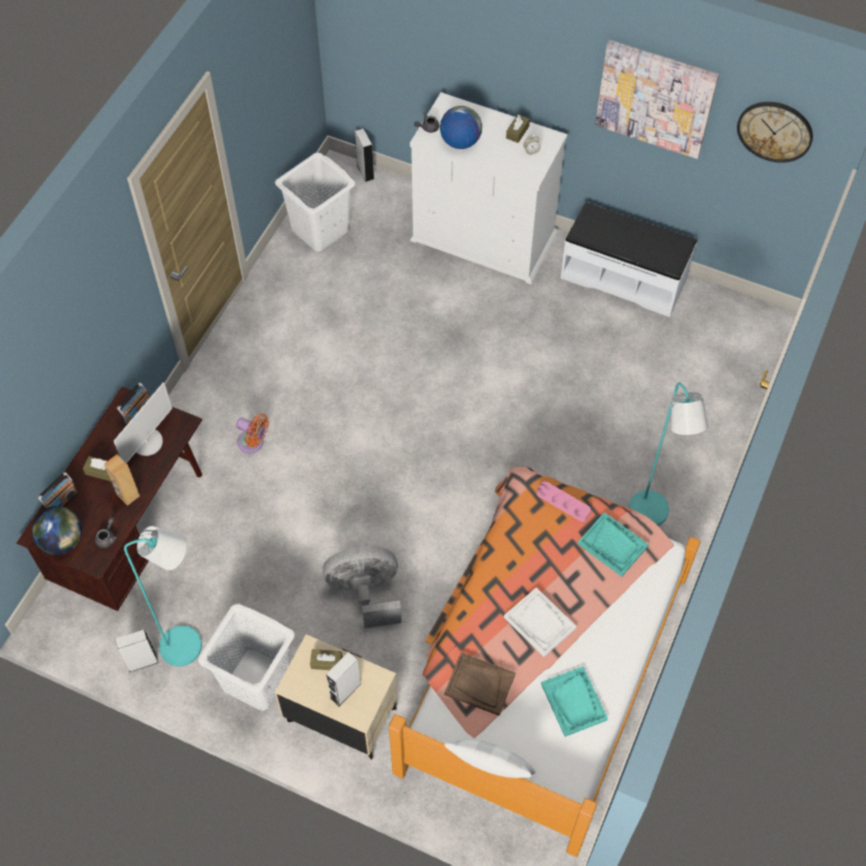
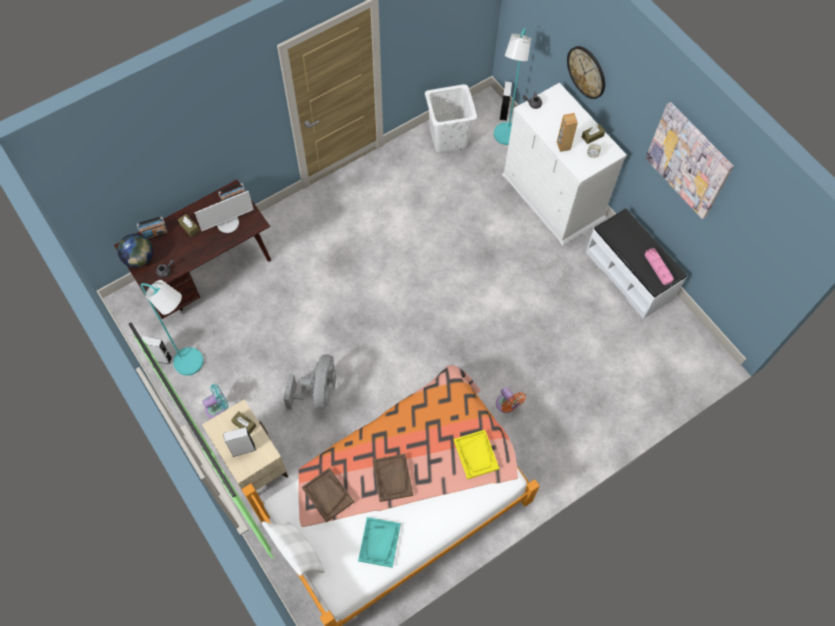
camera: 30 degrees right, 5 degrees up
brown speaker [104,454,140,506] -> brown speaker moved to [557,113,578,152]
white laundry basket [198,604,295,711] -> turquoise fan [202,384,228,419]
orange fan [236,414,269,453] -> orange fan moved to [496,387,526,413]
grey fan [323,546,402,628] -> grey fan turned 75 degrees clockwise [283,355,336,410]
globe [440,106,482,149] -> none
white tray [504,588,577,657] -> brown tray [372,454,413,502]
pink tray [537,481,591,522] -> pink tray moved to [645,248,674,285]
turquoise tray [578,512,649,577] -> yellow tray [454,430,499,479]
turquoise floor lamp [629,382,708,526] -> turquoise floor lamp moved to [494,28,531,145]
wall clock [737,102,813,163] -> wall clock moved to [567,46,605,99]

